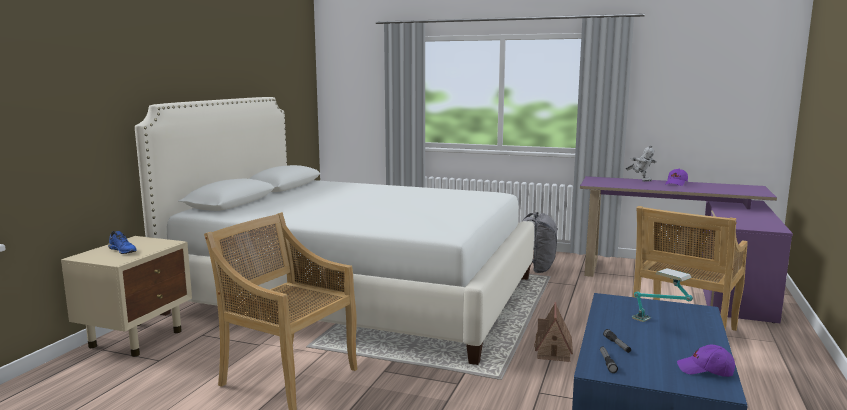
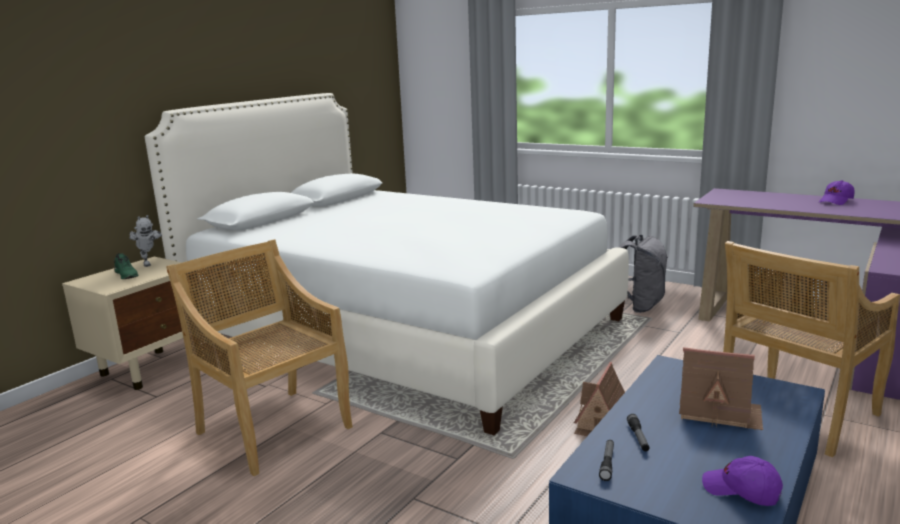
camera: 15 degrees right, 5 degrees up
blue shoe [108,231,137,254] -> green shoe [114,253,139,279]
toy robot [625,145,657,182] -> toy robot moved to [129,215,162,267]
table lamp [632,268,693,322] -> toy house [679,347,763,430]

